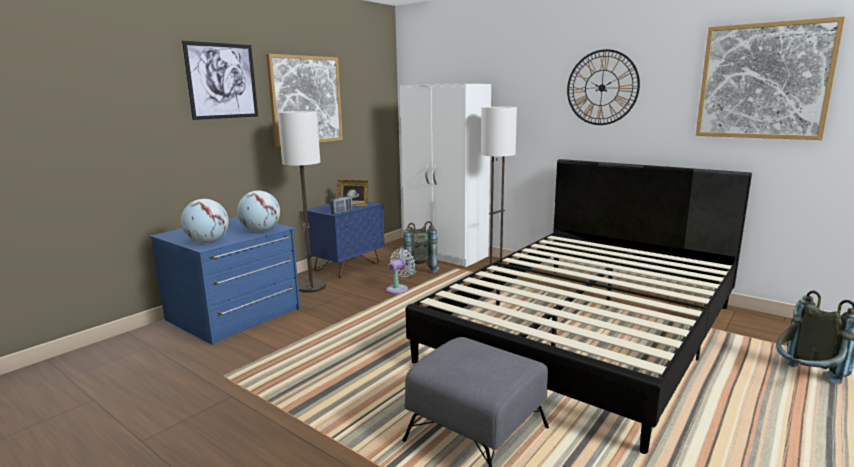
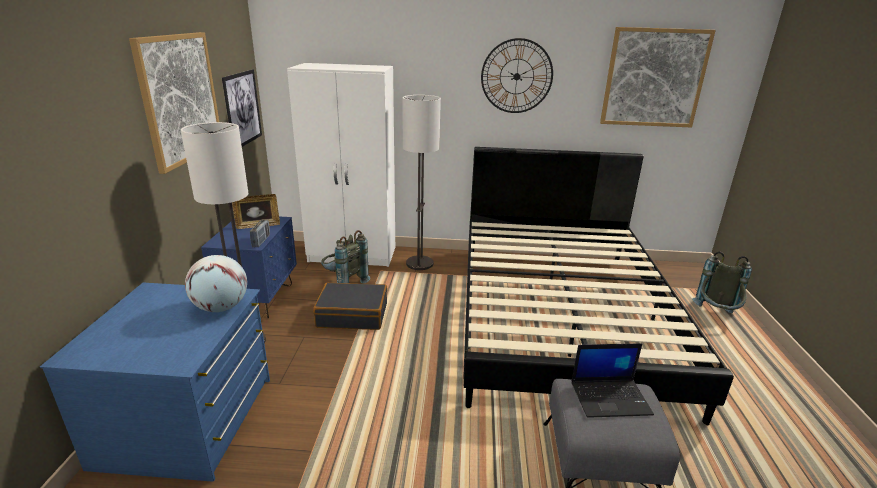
camera: 35 degrees left, 10 degrees up
globe [181,199,229,243] -> none
picture [182,41,258,120] -> picture moved to [222,69,262,147]
white fan [386,248,415,294] -> black suitcase [313,283,387,330]
none -> laptop [572,343,654,418]

